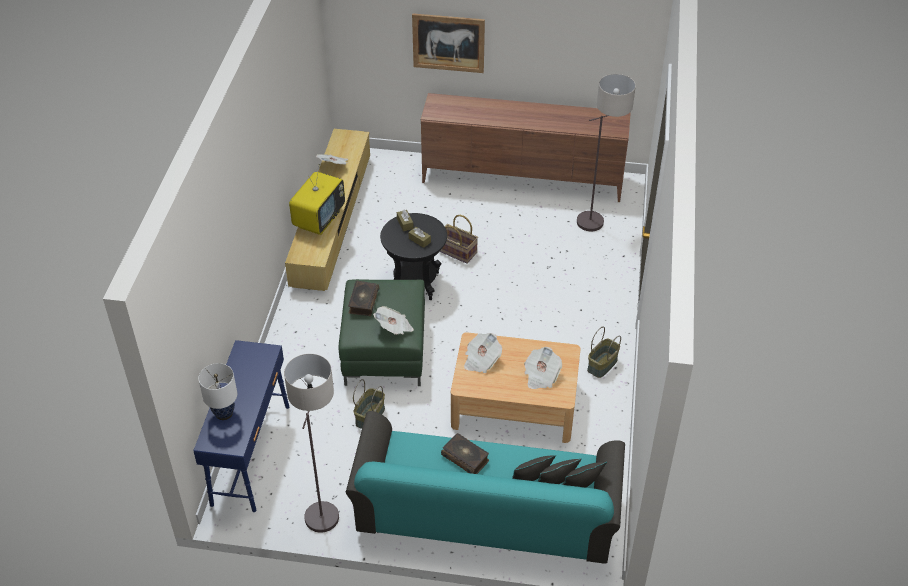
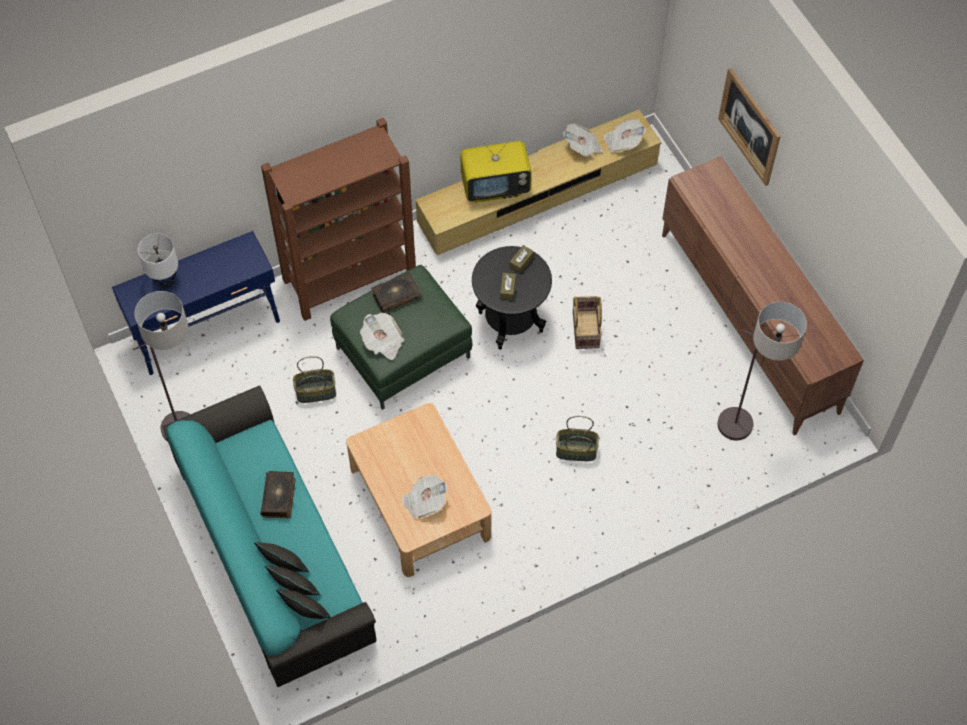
camera: 55 degrees right, 15 degrees up
newspaper [464,333,502,373] -> newspaper moved to [604,119,646,152]
basket [587,326,621,378] -> basket moved to [556,416,599,461]
none -> brown bookcase [261,118,416,321]

